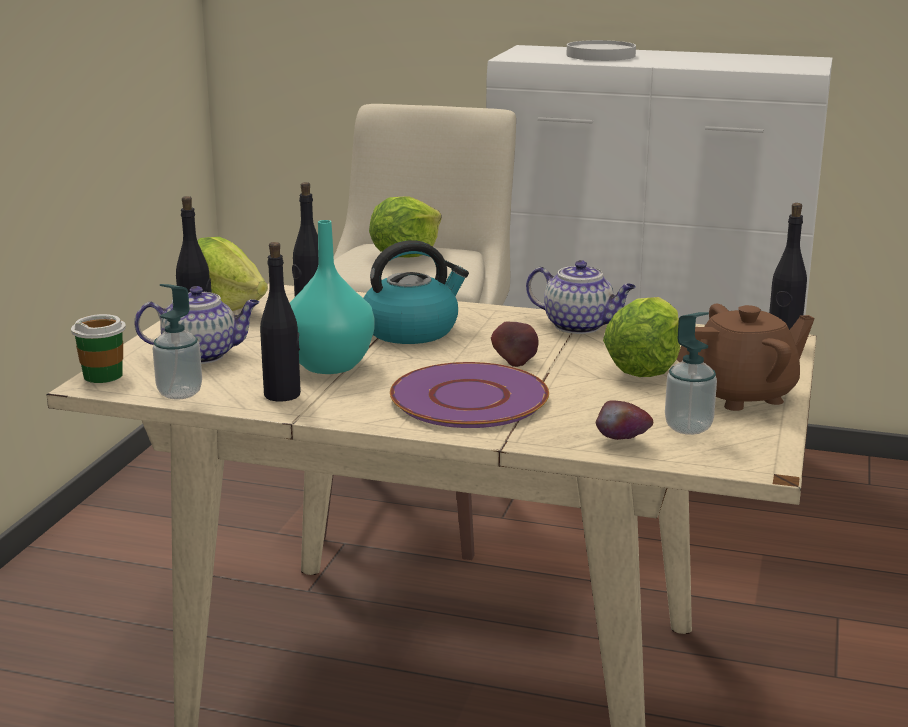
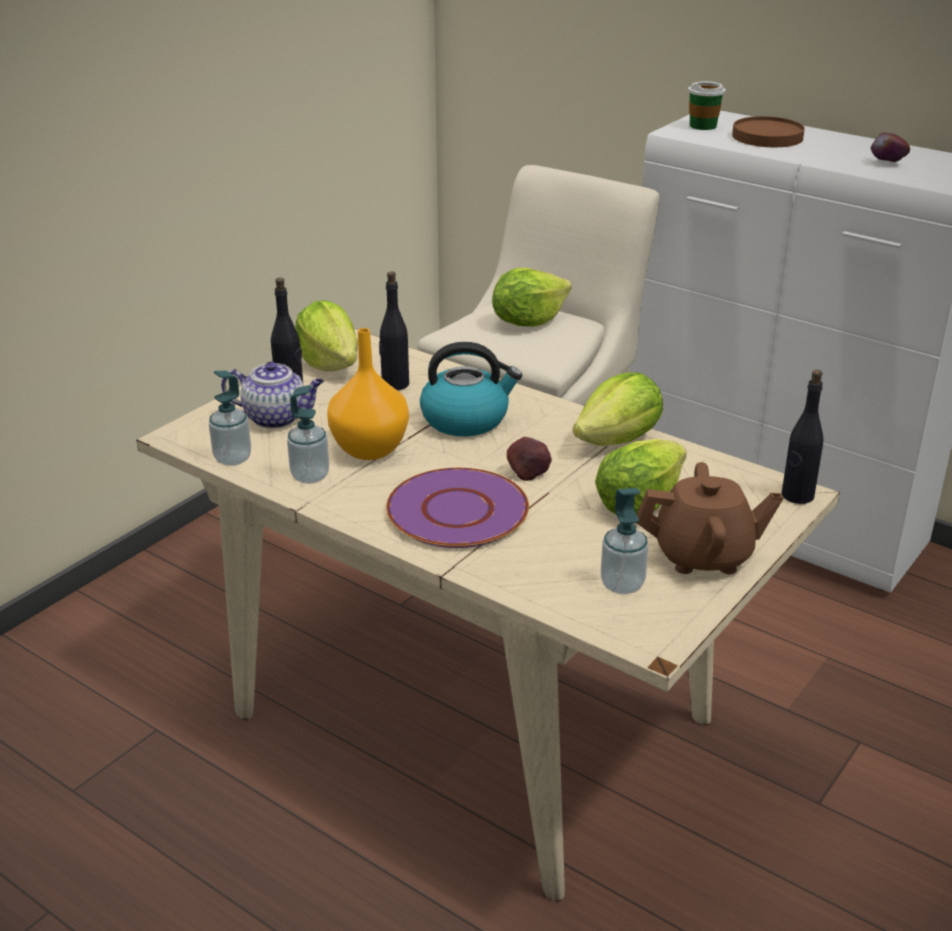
camera: 20 degrees right, 10 degrees up
cup [71,314,126,383] -> cup moved to [688,81,726,130]
black bottle [260,242,301,401] -> soap dispenser [287,385,329,484]
turquoise vase [290,220,375,374] -> orange vase [327,328,409,460]
teapot [526,260,636,334] -> lettuce [573,373,663,446]
white plate [567,40,636,61] -> brown plate [732,116,805,147]
apple [596,400,653,440] -> apple moved to [871,133,910,162]

